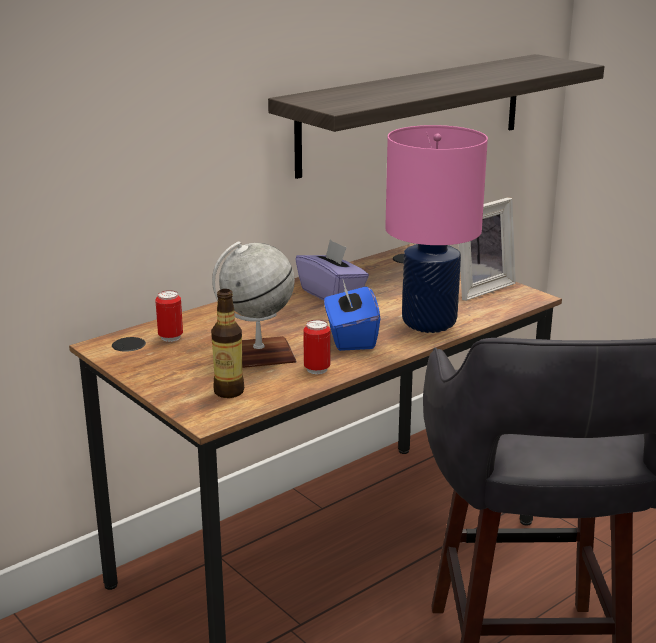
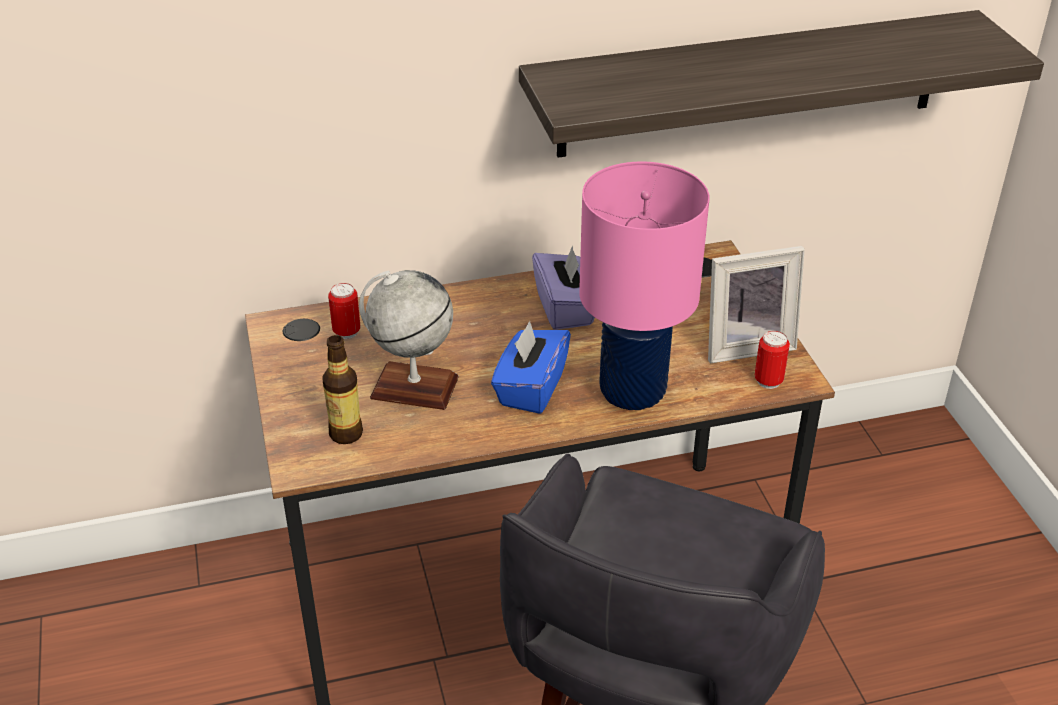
camera: 25 degrees right, 15 degrees up
can [303,320,330,374] -> can moved to [755,331,790,389]

